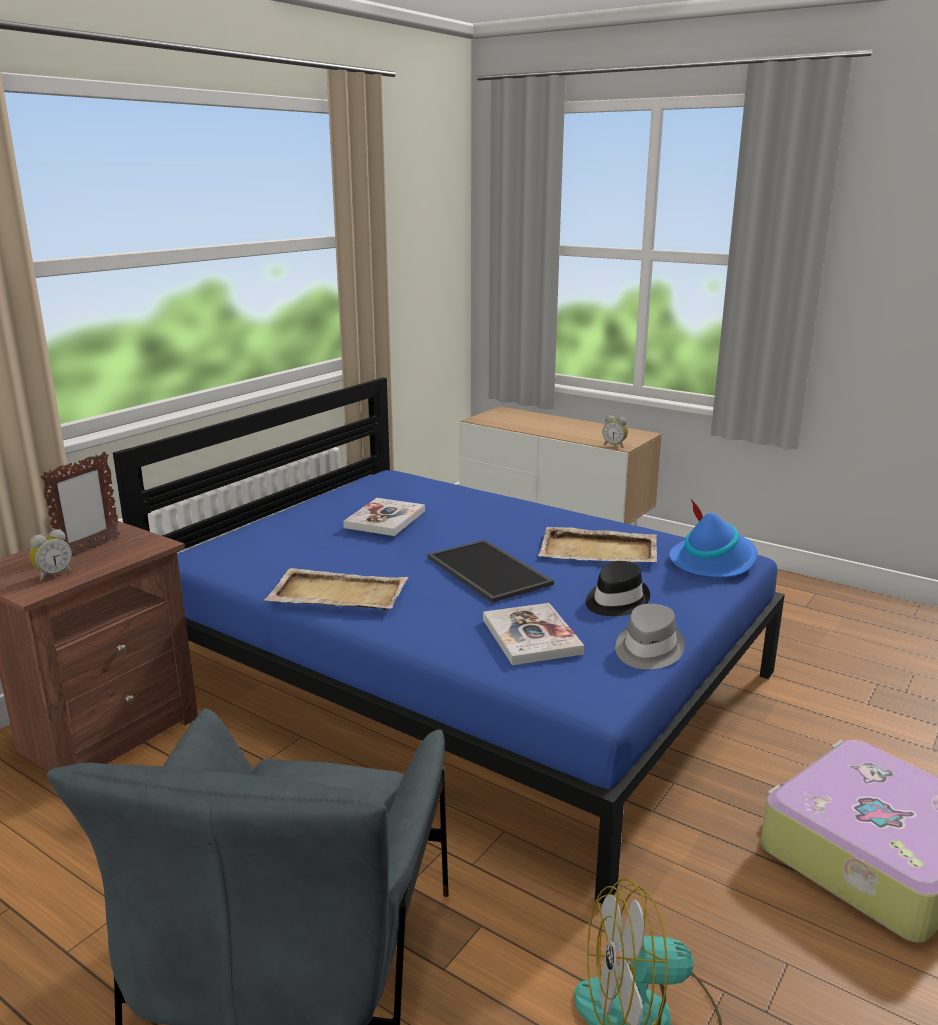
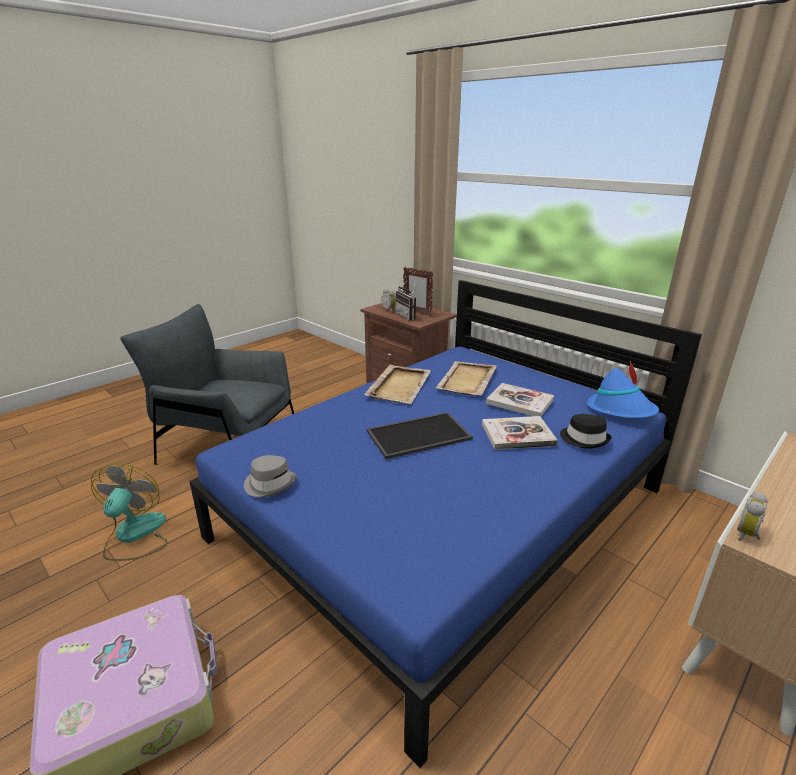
camera: 100 degrees right, 5 degrees up
book [483,603,584,665] -> book moved to [482,416,558,450]
beige tray [538,527,657,562] -> beige tray moved to [435,361,497,395]
black hat [585,561,650,616] -> black hat moved to [560,414,612,448]
blue hat [669,499,757,578] -> blue hat moved to [587,361,659,418]
none -> radio [395,279,416,320]

